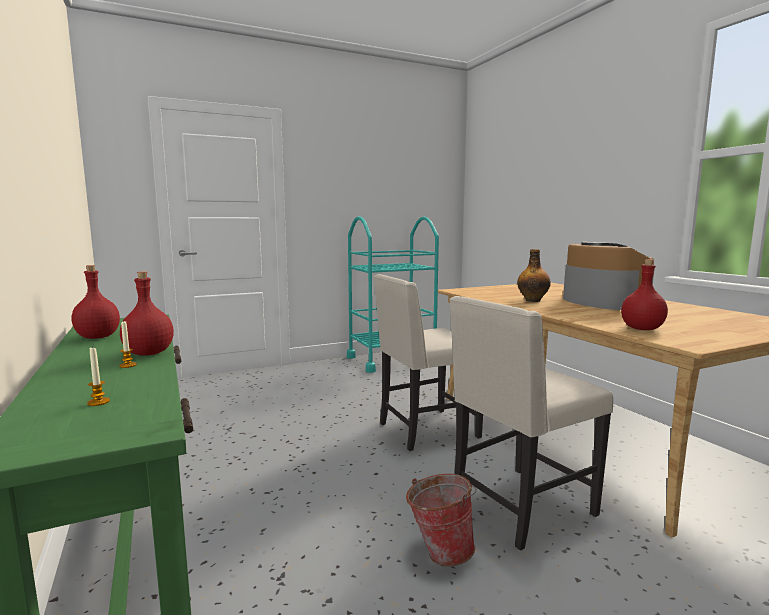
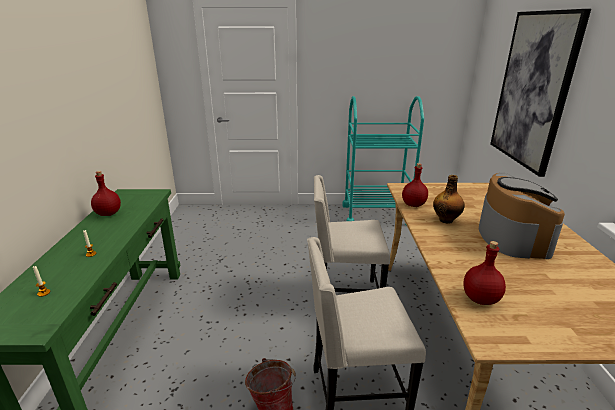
camera: 25 degrees right, 15 degrees up
red bottle [120,271,174,356] -> red bottle moved to [402,163,428,207]
none -> picture [490,9,591,177]

